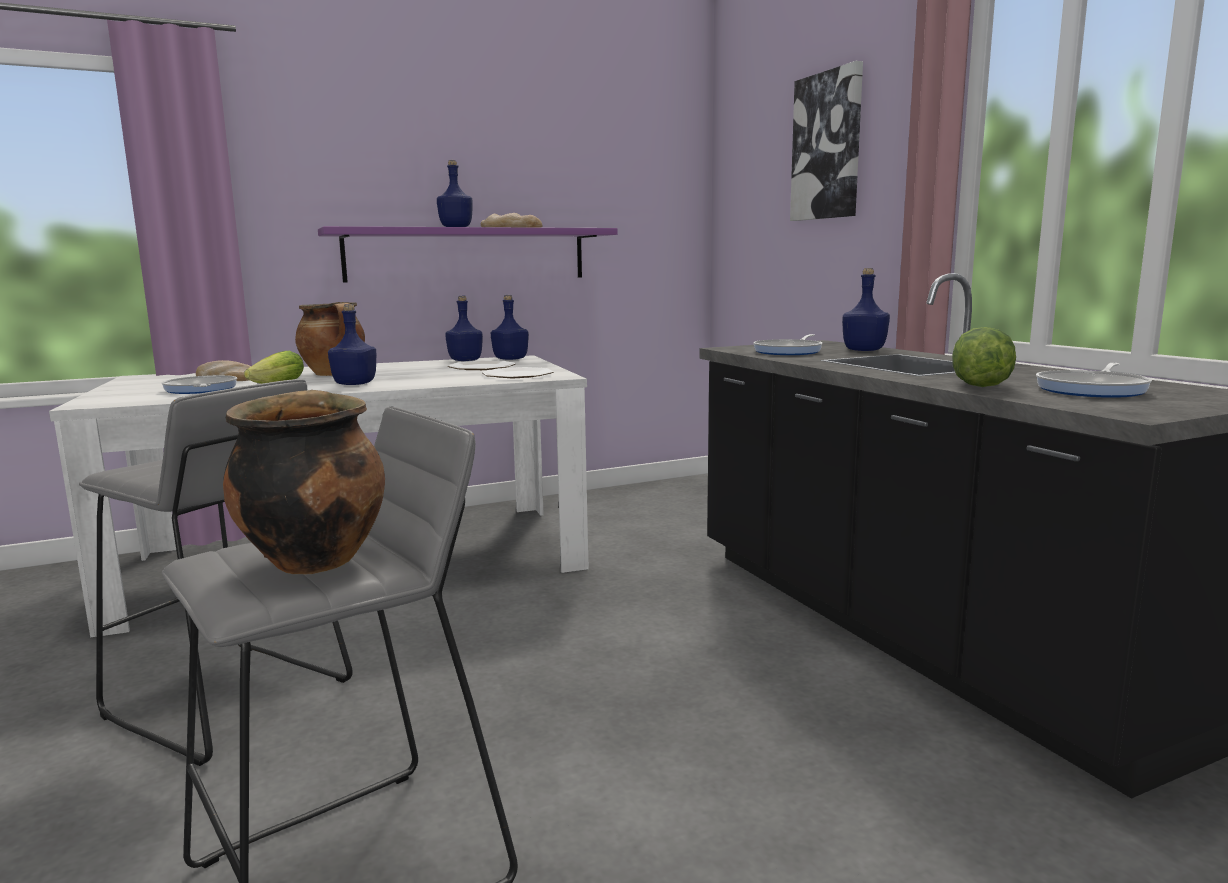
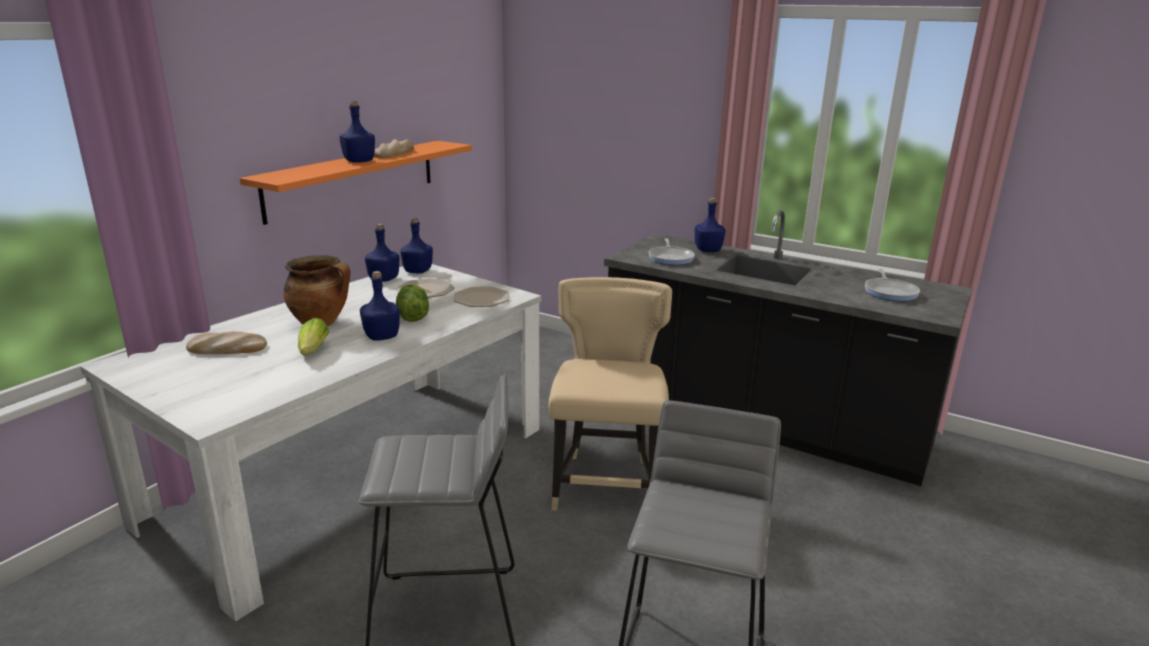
camera: 35 degrees left, 10 degrees up
frying pan [161,375,237,394] -> none
cooking pot [223,390,385,574] -> none
purple shelf [318,226,618,283] -> orange shelf [240,141,472,225]
picture [790,61,863,221] -> none
lettuce [952,327,1016,387] -> lettuce moved to [396,284,429,322]
none -> beige chair [549,277,672,511]

